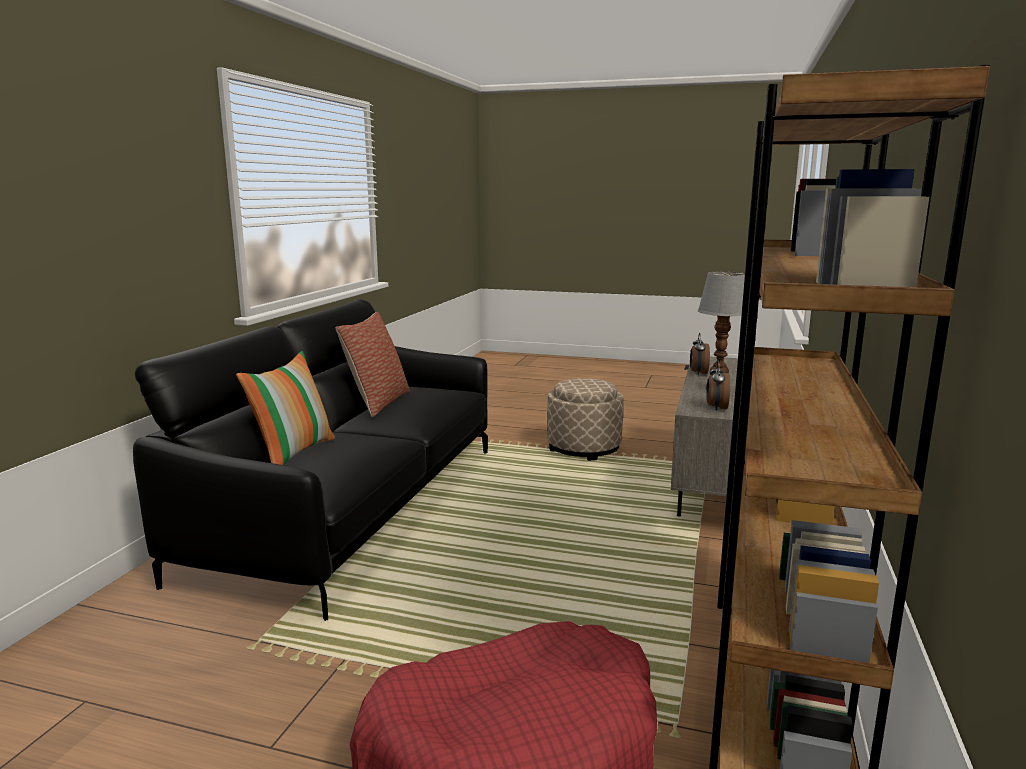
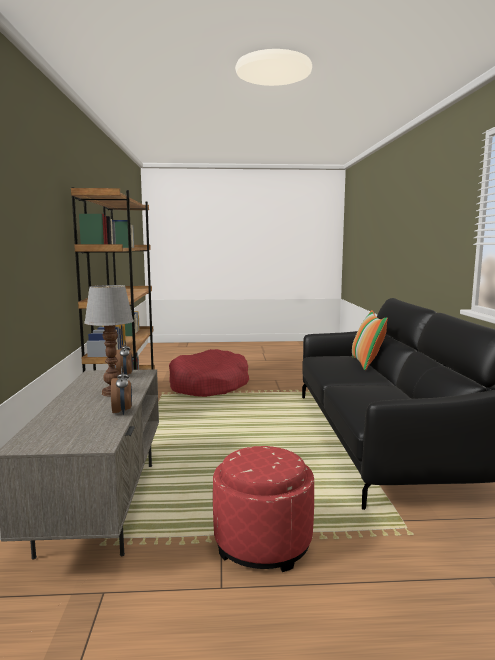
camera: 160 degrees right, 5 degrees down
pillow [336,312,410,417] -> none
beige ottoman [547,378,623,461] -> red ottoman [213,446,314,572]

